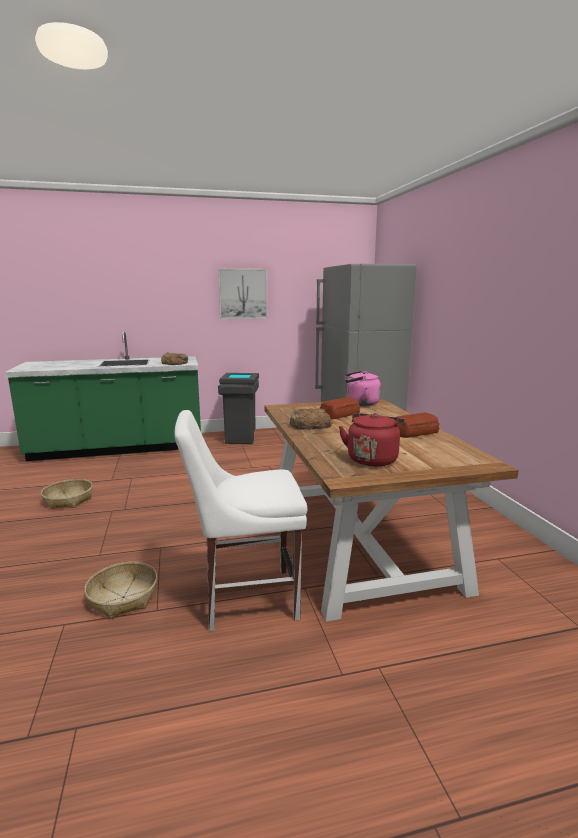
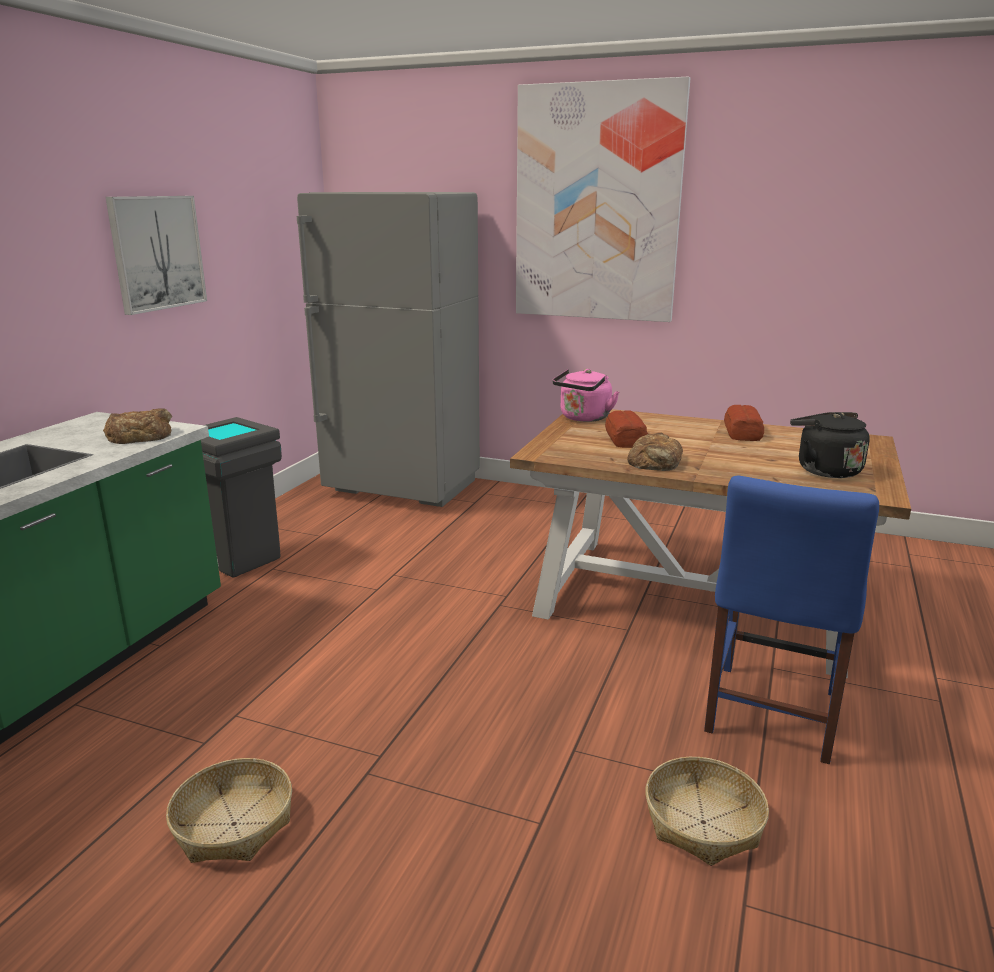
camera: 55 degrees left, 5 degrees up
white chair [175,410,307,631] -> blue chair [704,476,879,764]
red kettle [339,413,404,467] -> black kettle [790,412,870,478]
none -> picture [516,77,690,322]

